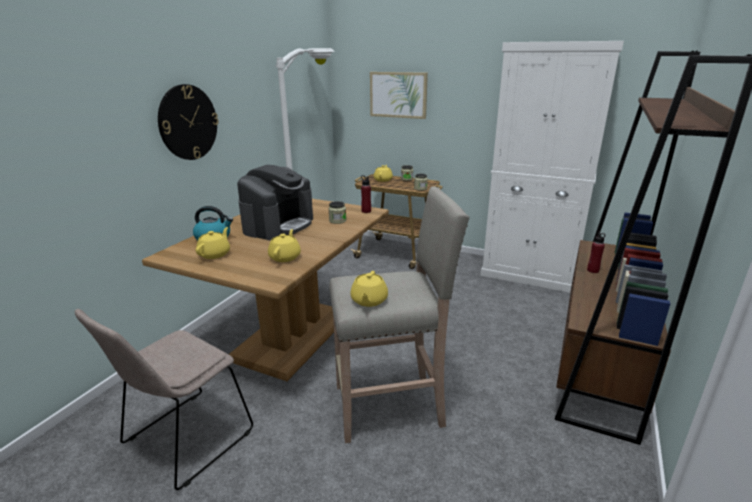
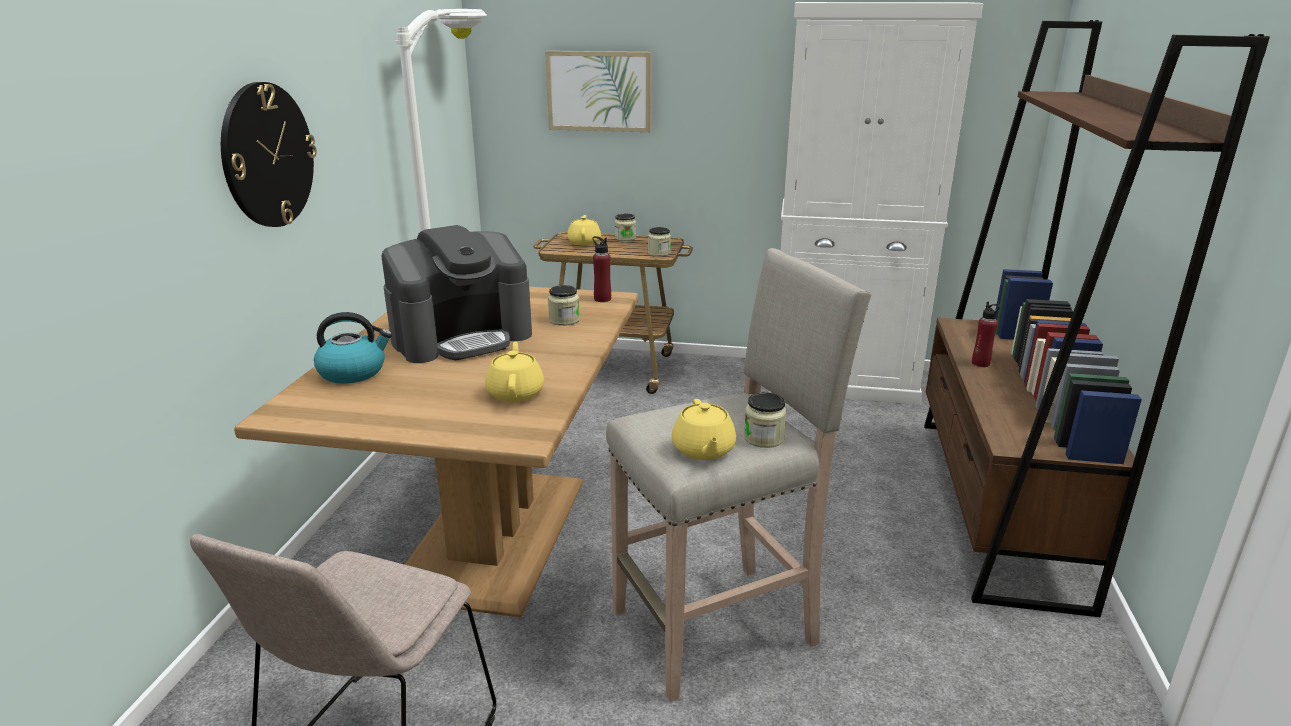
camera: 15 degrees left, 0 degrees up
yellow teapot [196,227,230,259] -> none
coffee machine [237,165,313,240] -> coffee machine turned 45 degrees clockwise [381,225,532,363]
none -> jar [744,392,787,448]

